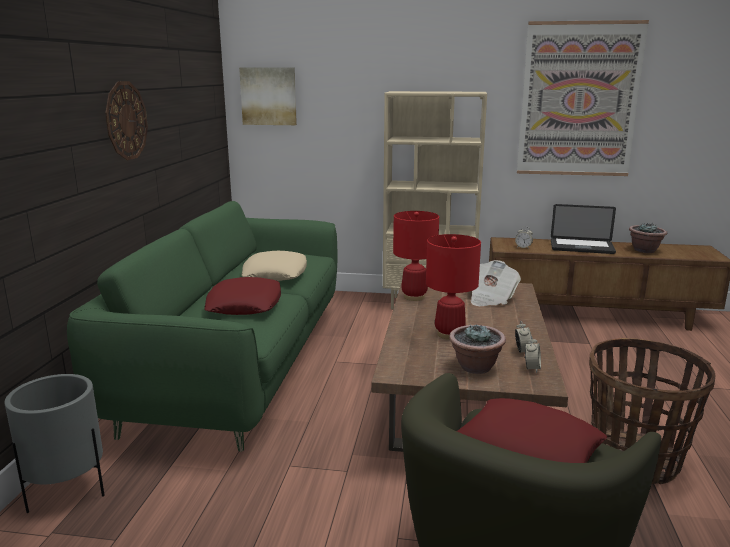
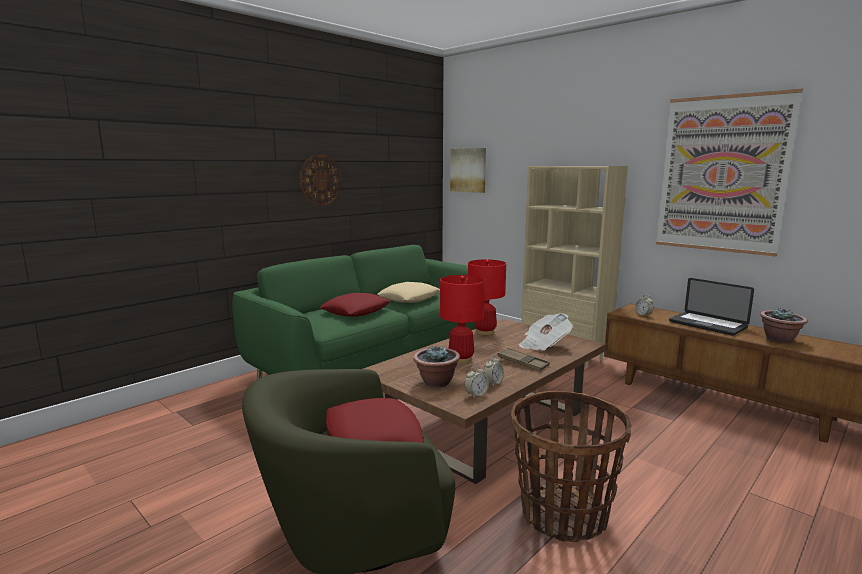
camera: 35 degrees right, 5 degrees down
grey planter [5,374,105,513] -> none
none -> brown tray [497,348,550,371]

